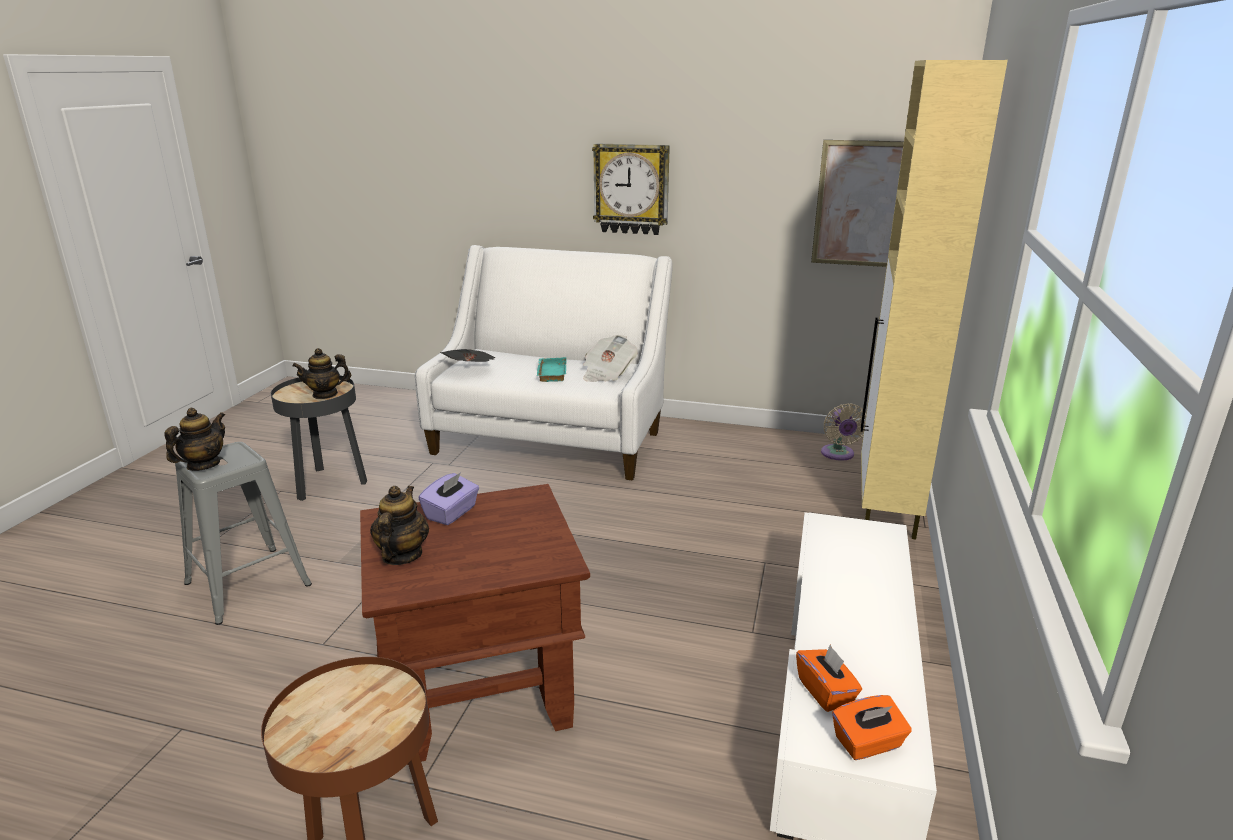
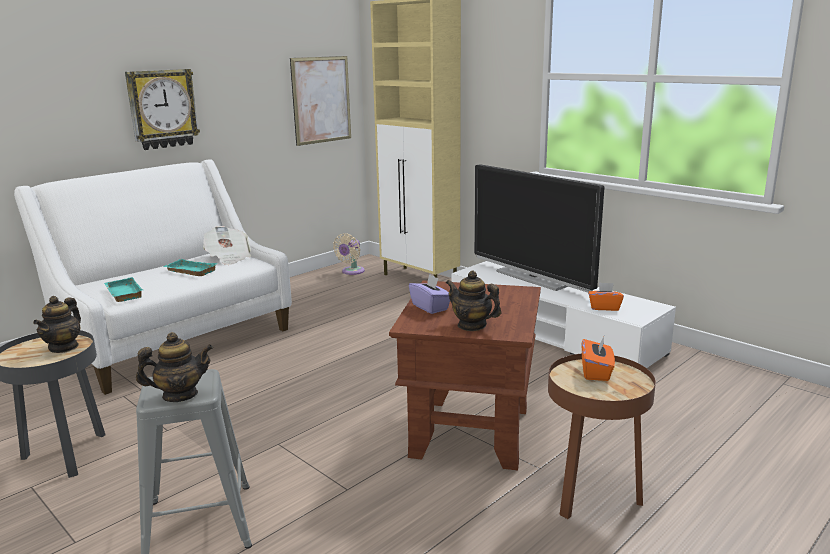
camera: 60 degrees left, 5 degrees down
teapot [164,408,225,471] -> teapot turned 105 degrees clockwise [136,332,213,402]
newspaper [440,349,496,362] -> turquoise tray [104,277,143,302]
beige fan [821,403,866,461] -> beige fan turned 90 degrees clockwise [333,233,365,275]
orange tissue box [832,695,912,760] -> orange tissue box moved to [582,336,615,381]
none -> television [474,164,605,293]

